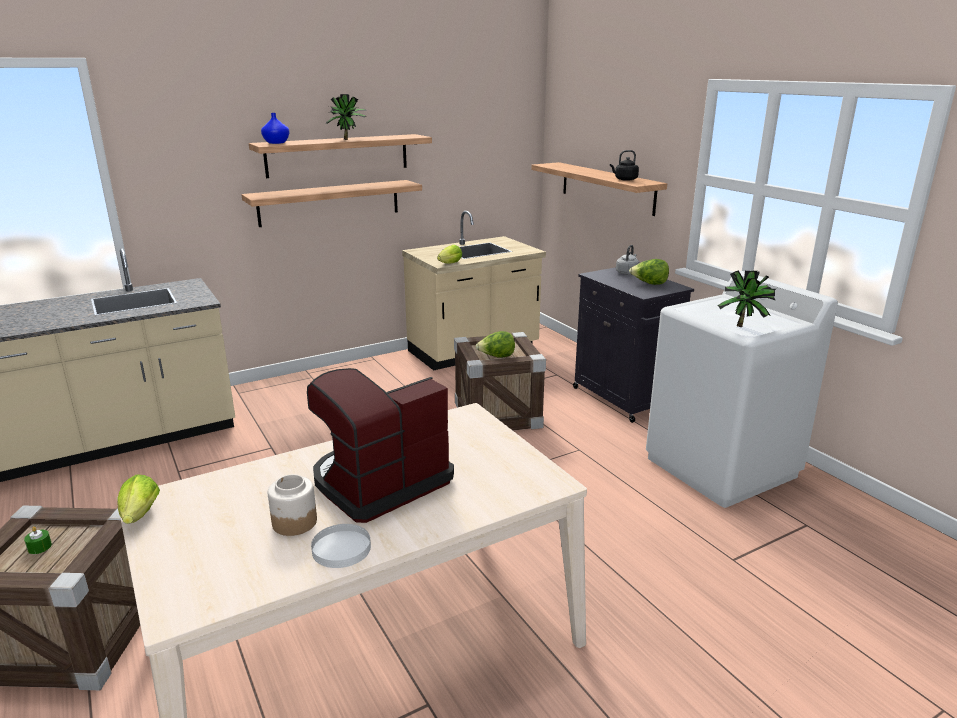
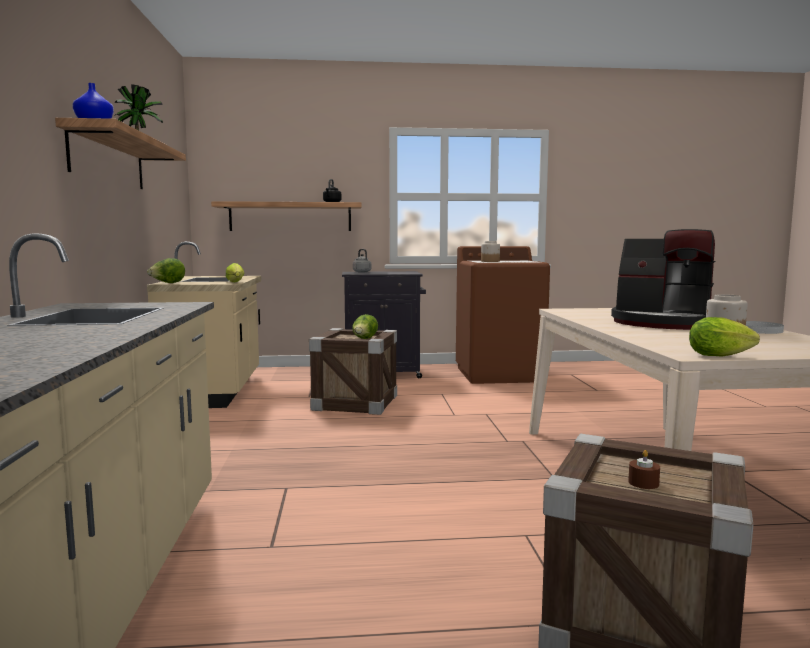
camera: 65 degrees left, 15 degrees down
green candle [24,526,52,554] -> brown candle [628,450,660,489]
shelf [241,180,422,227] -> none
coffee machine [307,368,454,523] -> coffee machine turned 45 degrees counterclockwise [611,229,715,330]
lettuce [629,259,669,285] -> lettuce moved to [147,258,185,283]
white washing machine [646,271,838,508] -> brown washing machine [456,246,550,384]
potted plant [717,270,776,327] -> none
none -> jar [481,241,500,262]

